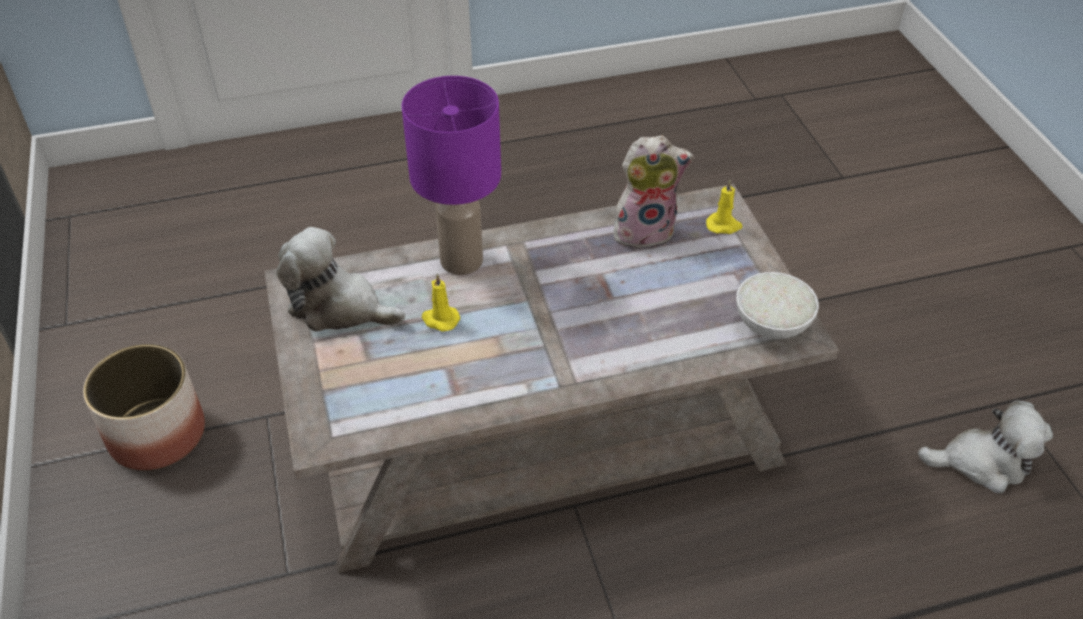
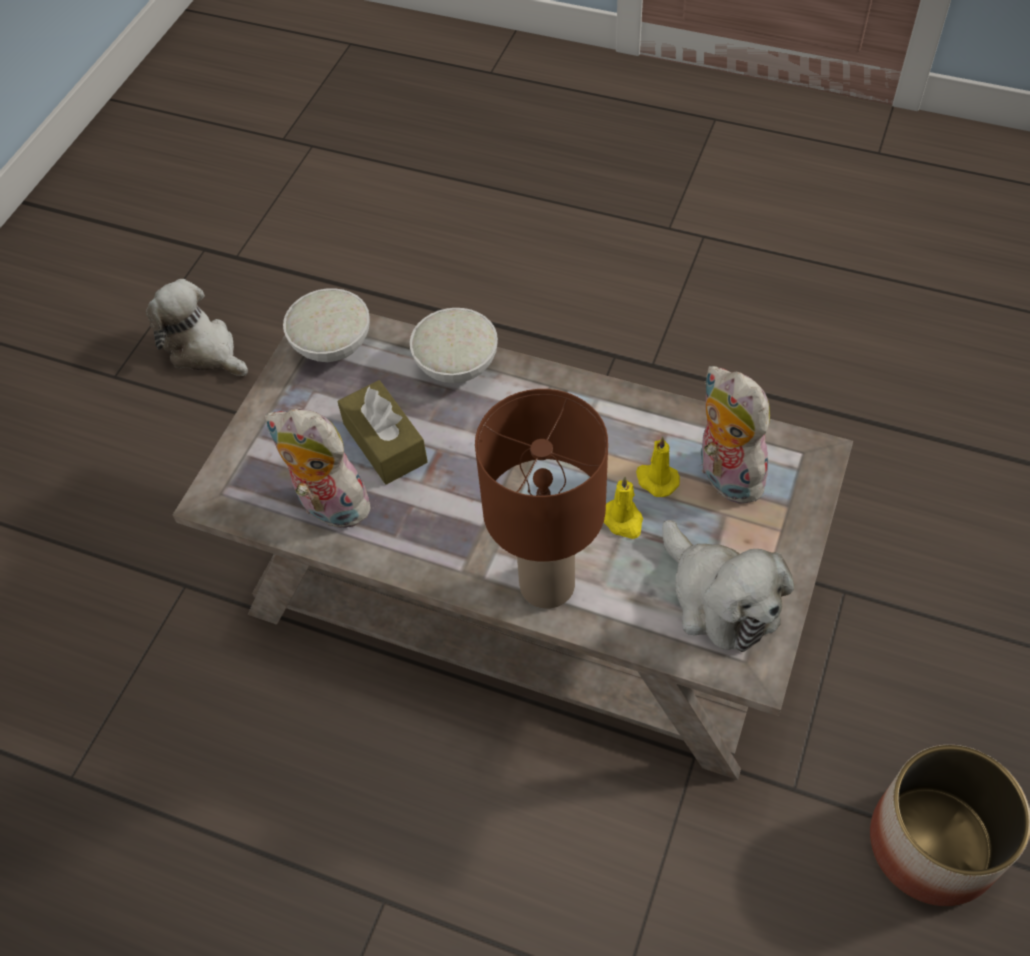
camera: 140 degrees left, 10 degrees up
purple table lamp [402,76,501,275] -> brown table lamp [475,389,608,609]
yellow candle [706,180,743,234] -> yellow candle moved to [636,436,680,497]
none -> brown tissue box [338,380,428,485]
none -> white bowl [410,308,498,383]
none -> plush toy [701,366,770,504]

